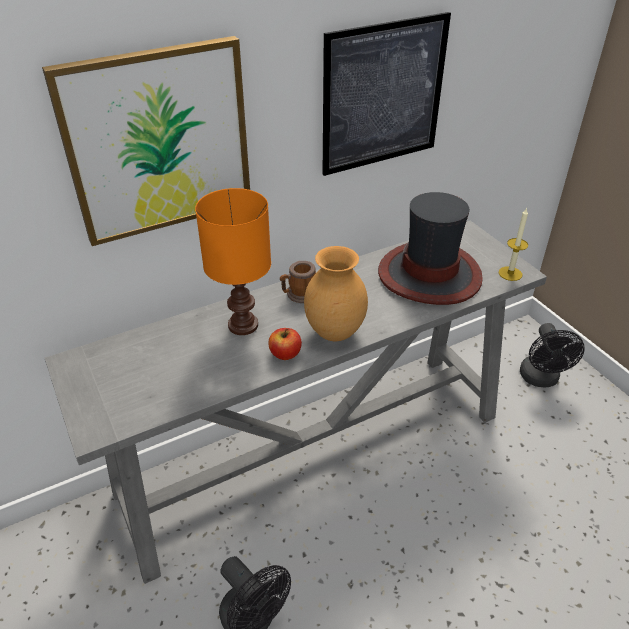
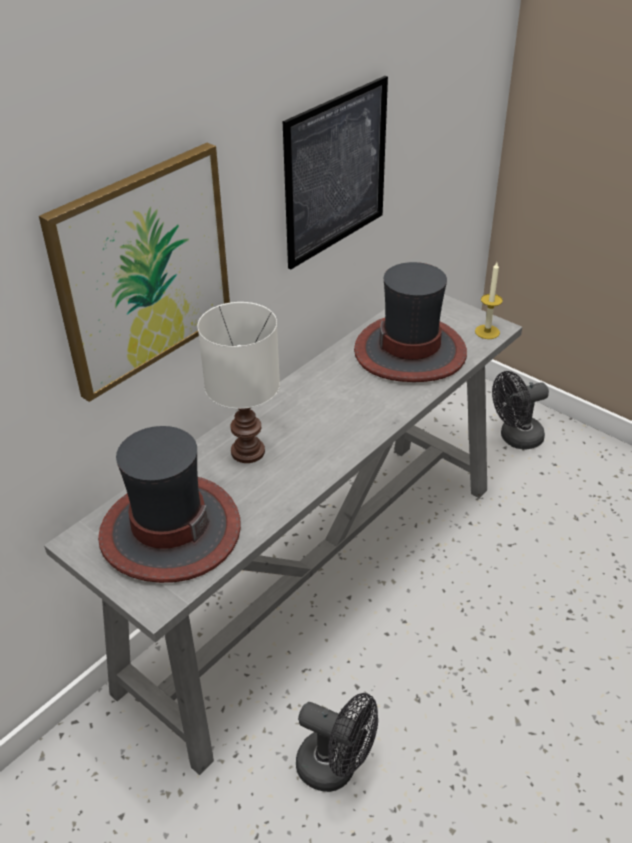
camera: 20 degrees left, 0 degrees up
orange table lamp [195,188,271,335] -> white table lamp [197,302,280,463]
apple [268,328,302,360] -> none
mug [280,261,316,303] -> none
brown vase [304,246,368,341] -> none
black fan [520,323,585,387] -> black fan turned 90 degrees clockwise [492,371,549,450]
none -> hat [98,426,241,583]

